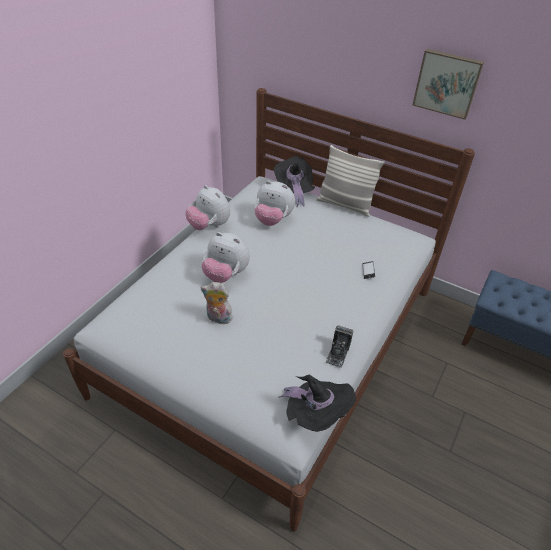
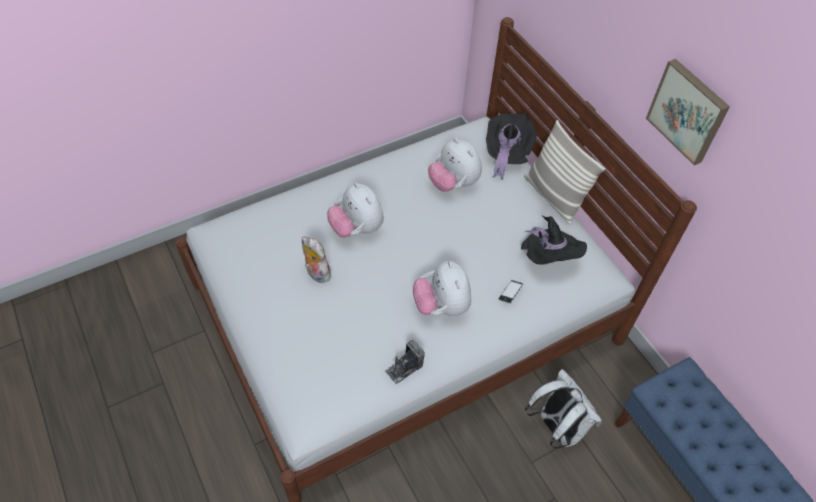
camera: 30 degrees right, 10 degrees up
plush toy [185,185,230,230] -> plush toy moved to [413,261,471,316]
black hat [278,375,356,432] -> black hat moved to [521,216,587,265]
none -> white backpack [525,369,602,449]

